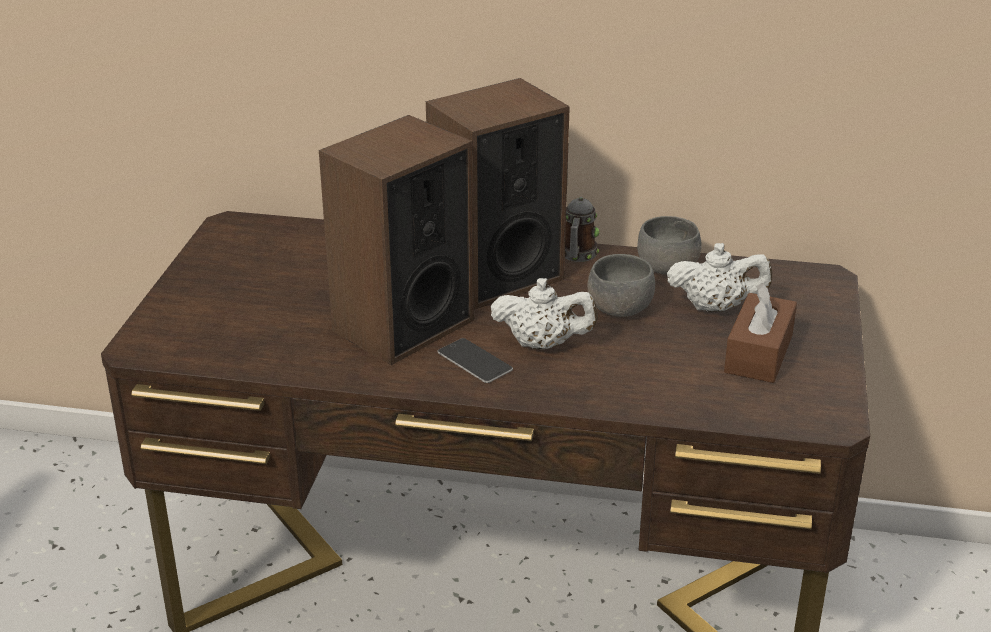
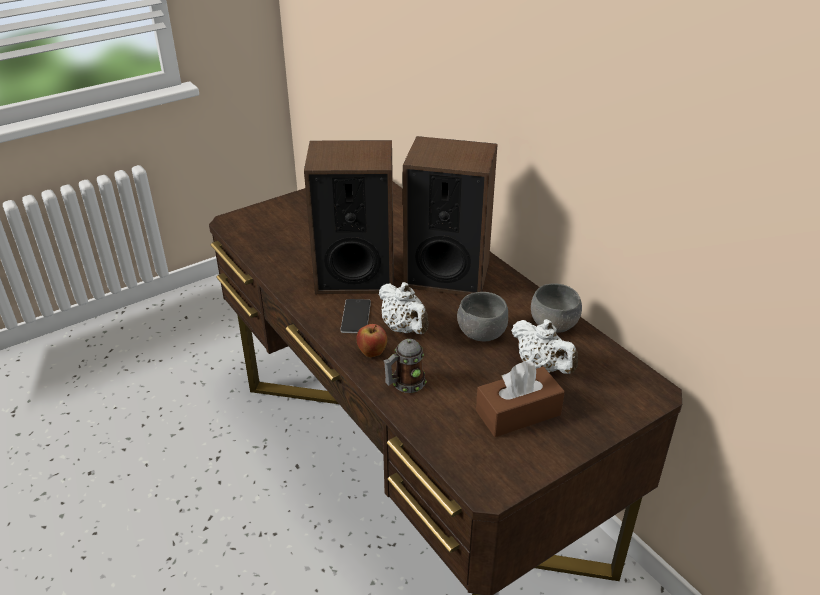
camera: 45 degrees right, 5 degrees up
mug [565,197,599,262] -> mug moved to [384,339,427,393]
none -> apple [356,324,387,357]

